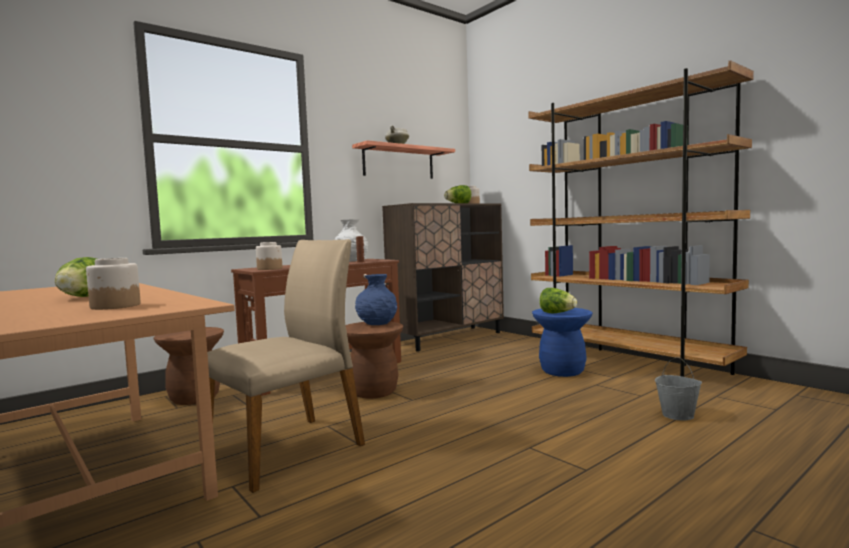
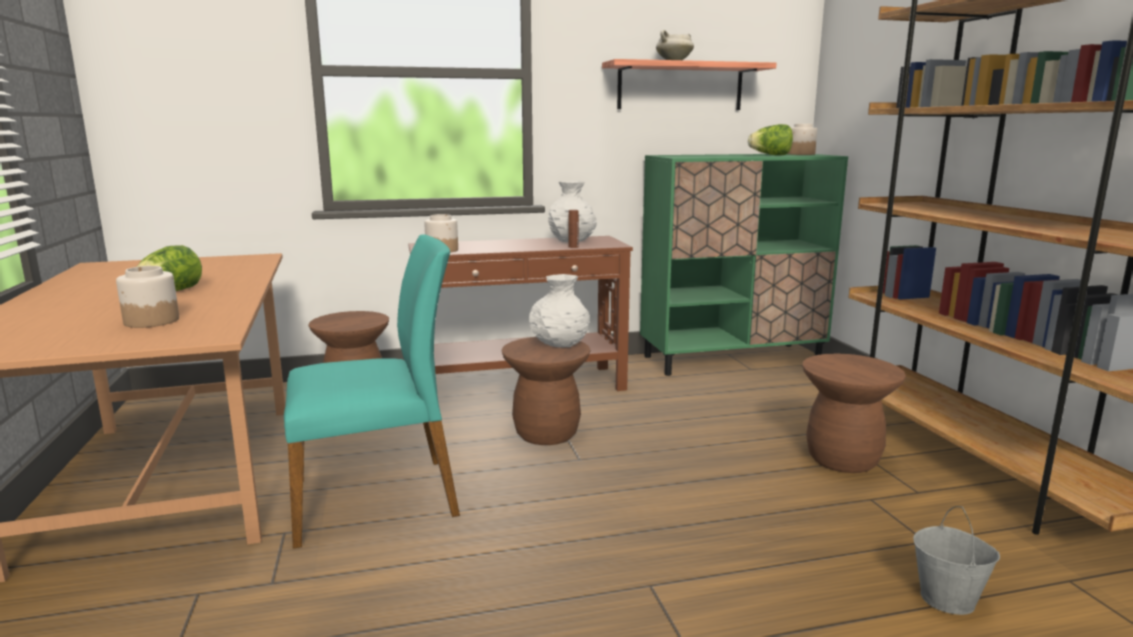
camera: 25 degrees right, 10 degrees up
beige chair [207,239,365,493] -> turquoise chair [284,234,460,549]
blue vase [355,274,397,325] -> white vase [529,274,590,348]
brown cabinet [382,203,504,352] -> green cabinet [640,154,848,376]
blue stool [532,308,593,377] -> brown stool [802,353,906,473]
lettuce [539,288,577,313] -> none

